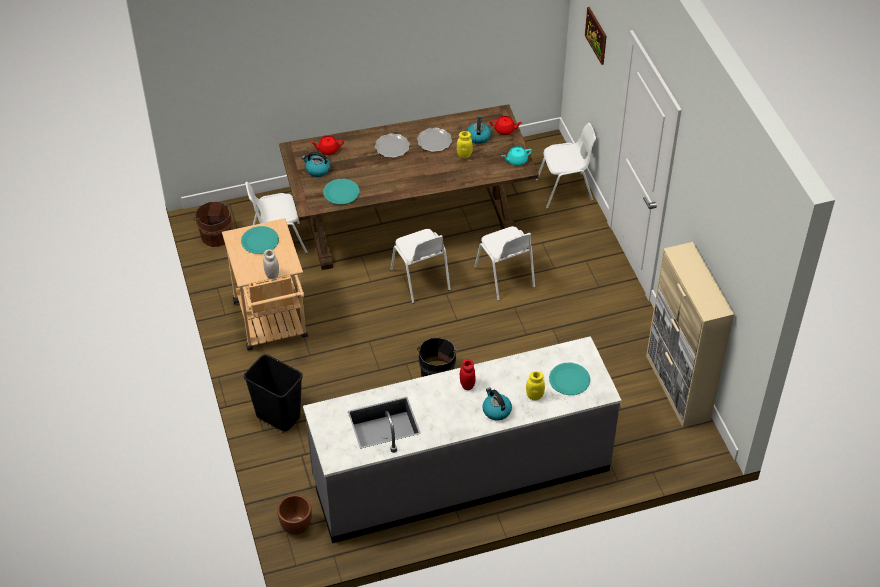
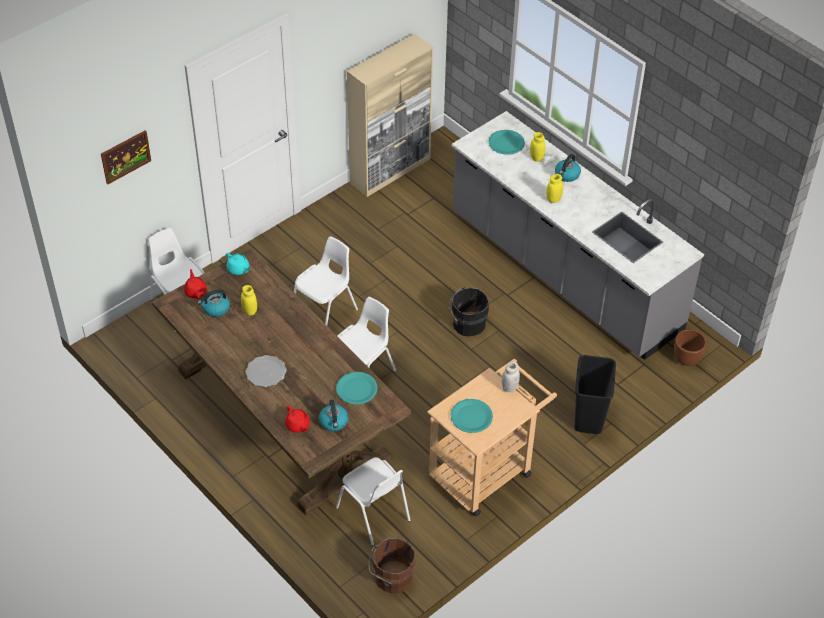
camera: 115 degrees left, 0 degrees up
plate [417,128,452,152] -> none
red jar [460,359,476,390] -> yellow jar [546,174,563,203]

